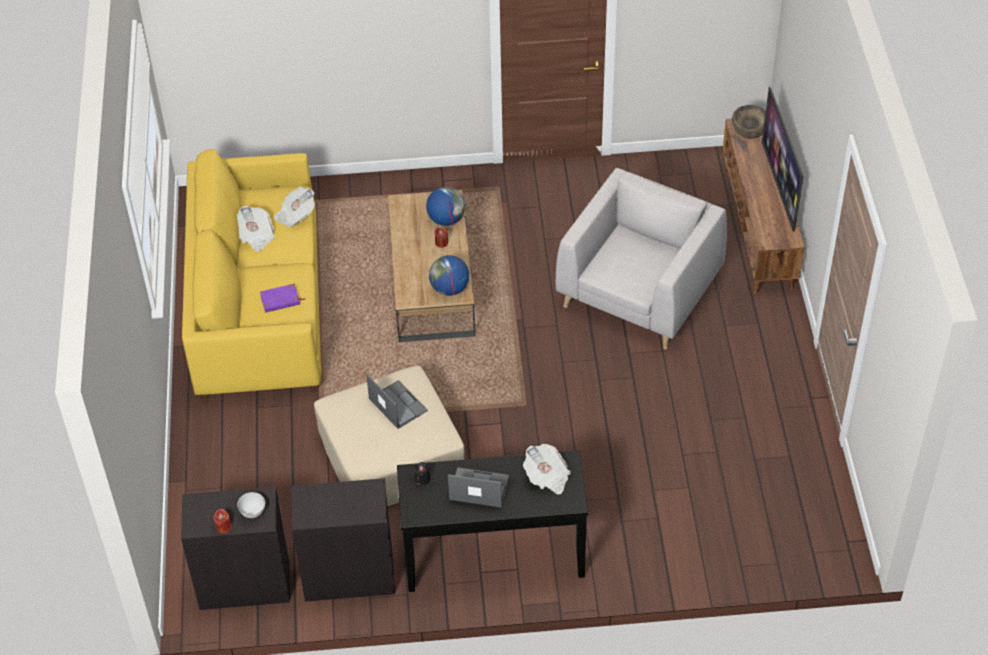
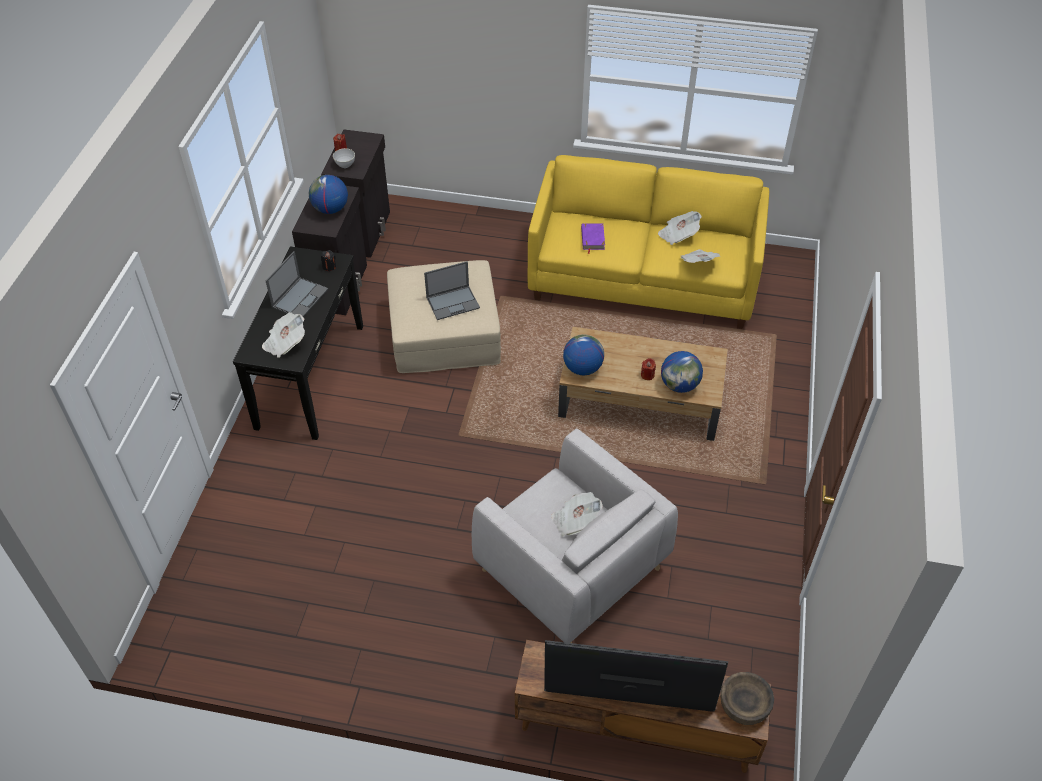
camera: 105 degrees right, 0 degrees up
none -> globe [309,175,348,214]
none -> newspaper [551,492,603,536]

